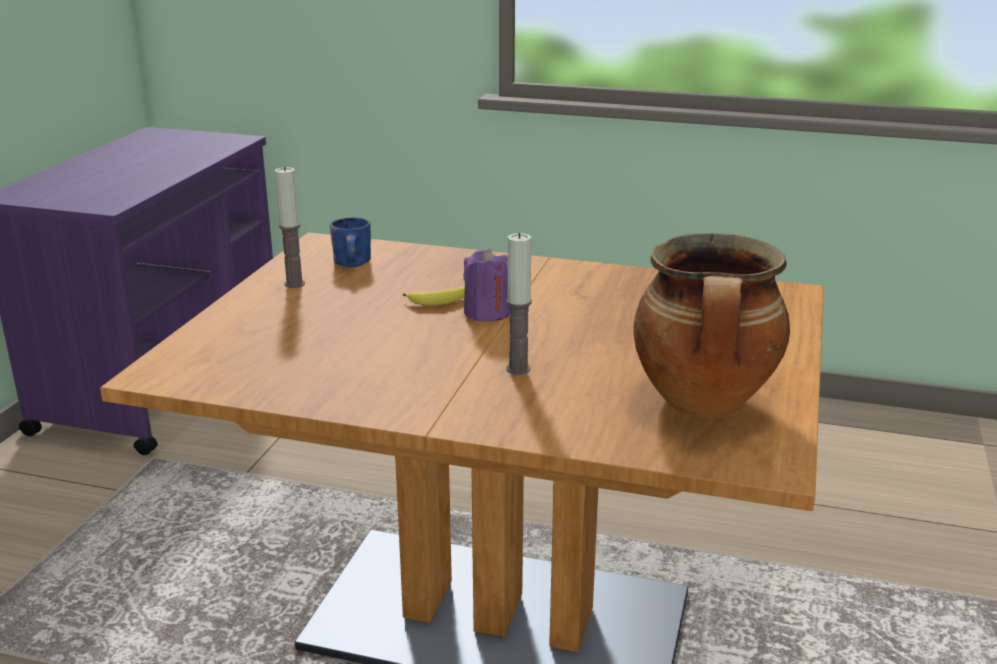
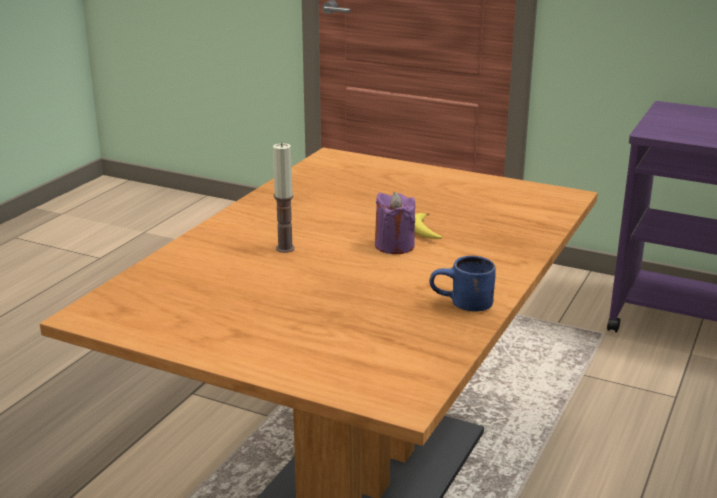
camera: 100 degrees right, 0 degrees up
candle [275,166,305,288] -> none
blue mug [330,217,371,267] -> blue mug moved to [429,256,496,311]
cooking pot [633,233,790,418] -> none

